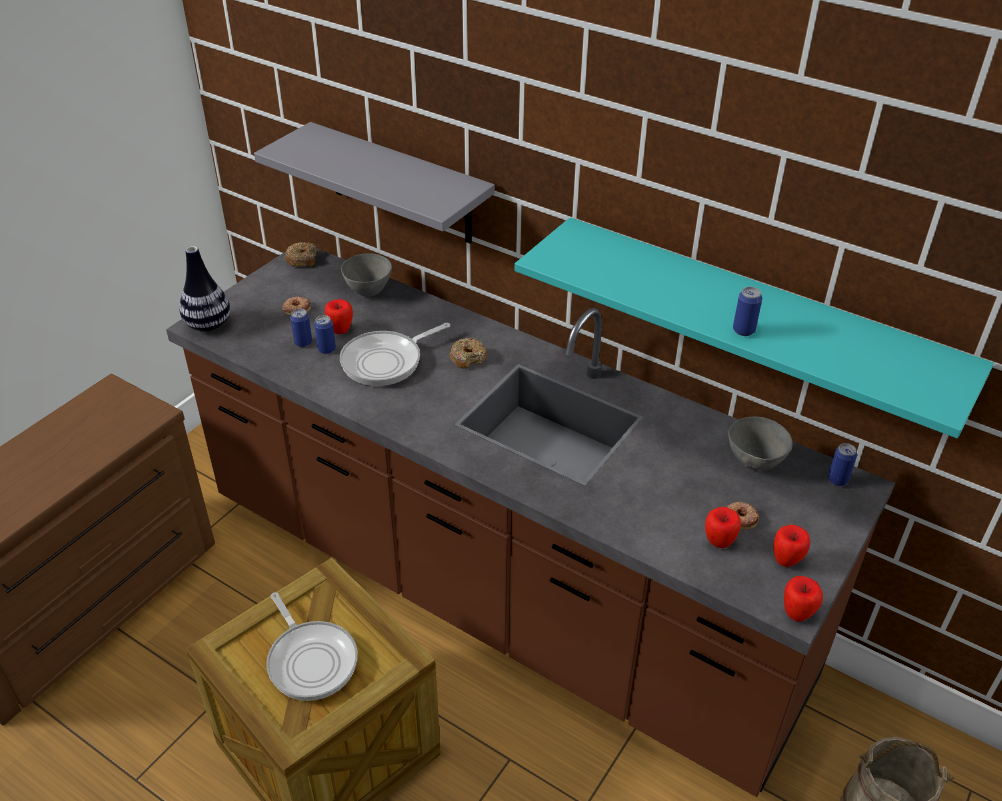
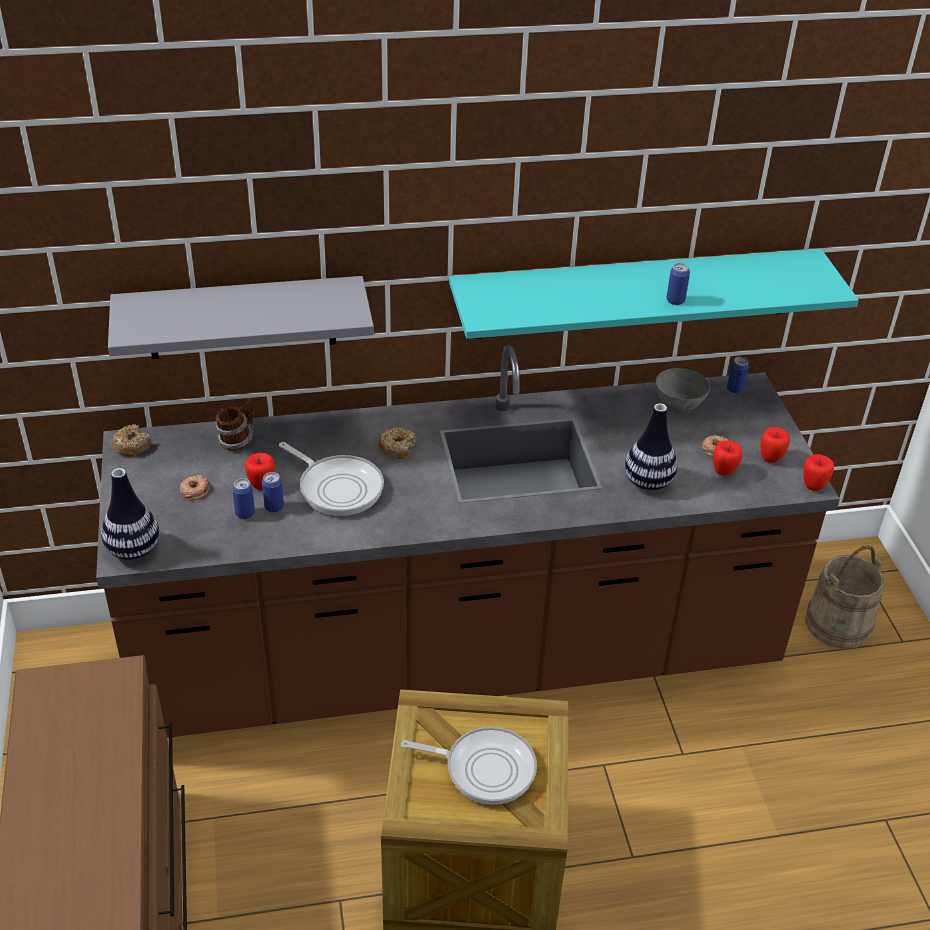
camera: 45 degrees left, 0 degrees up
frying pan [340,323,450,386] -> frying pan turned 60 degrees counterclockwise [279,442,384,516]
grey bowl [341,253,392,297] -> mug [215,398,254,451]
none -> vase [625,403,678,490]

